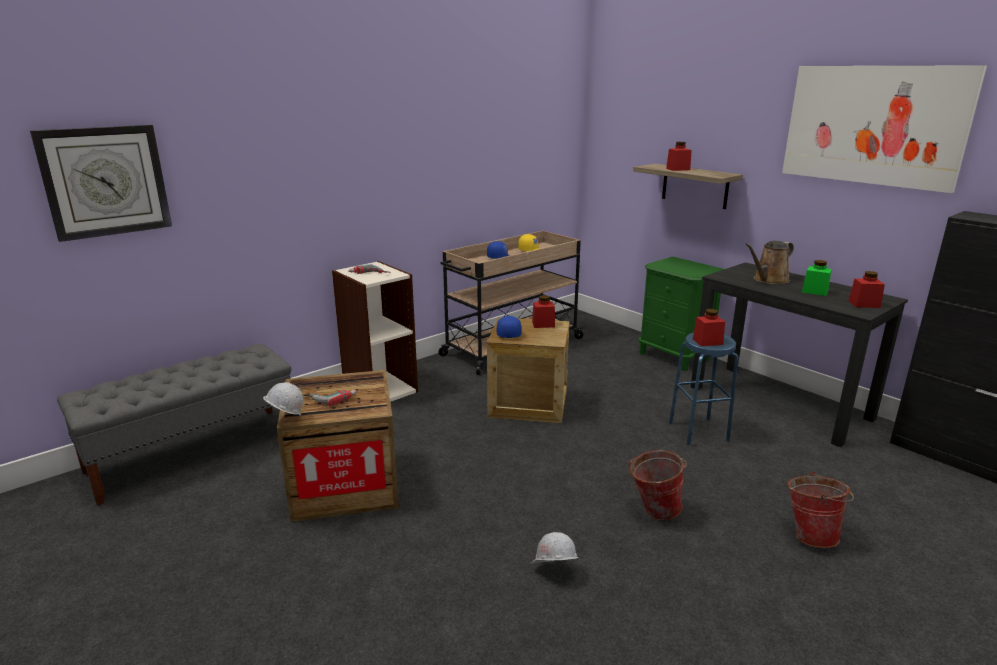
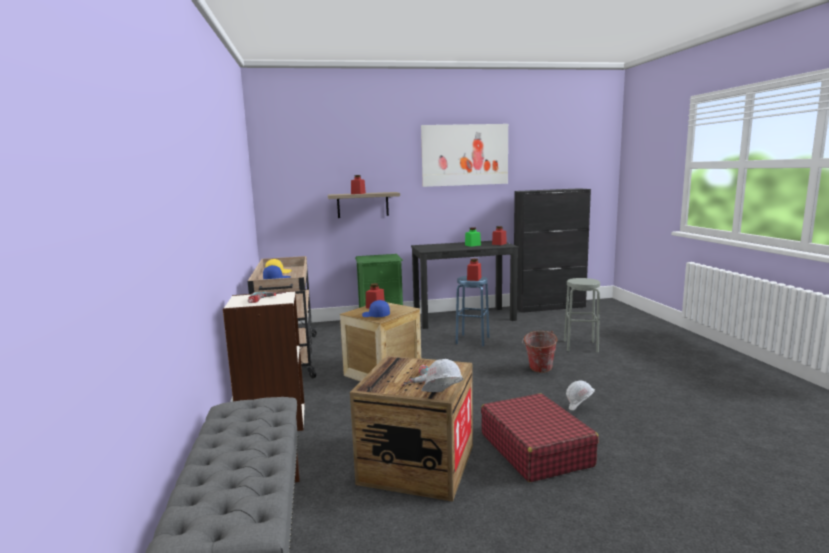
camera: 60 degrees left, 10 degrees down
wall clock [30,125,172,242] -> none
brown watering can [745,241,794,284] -> none
bucket [787,472,854,548] -> grey stool [564,278,600,352]
none -> red suitcase [481,393,599,482]

